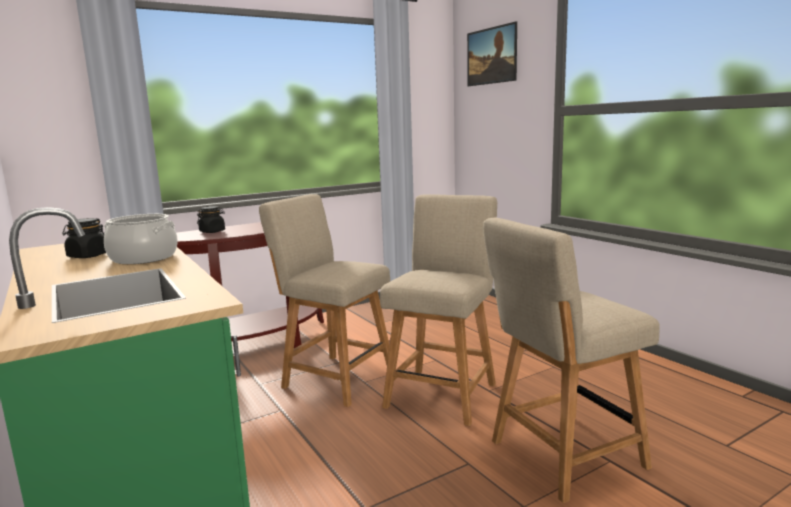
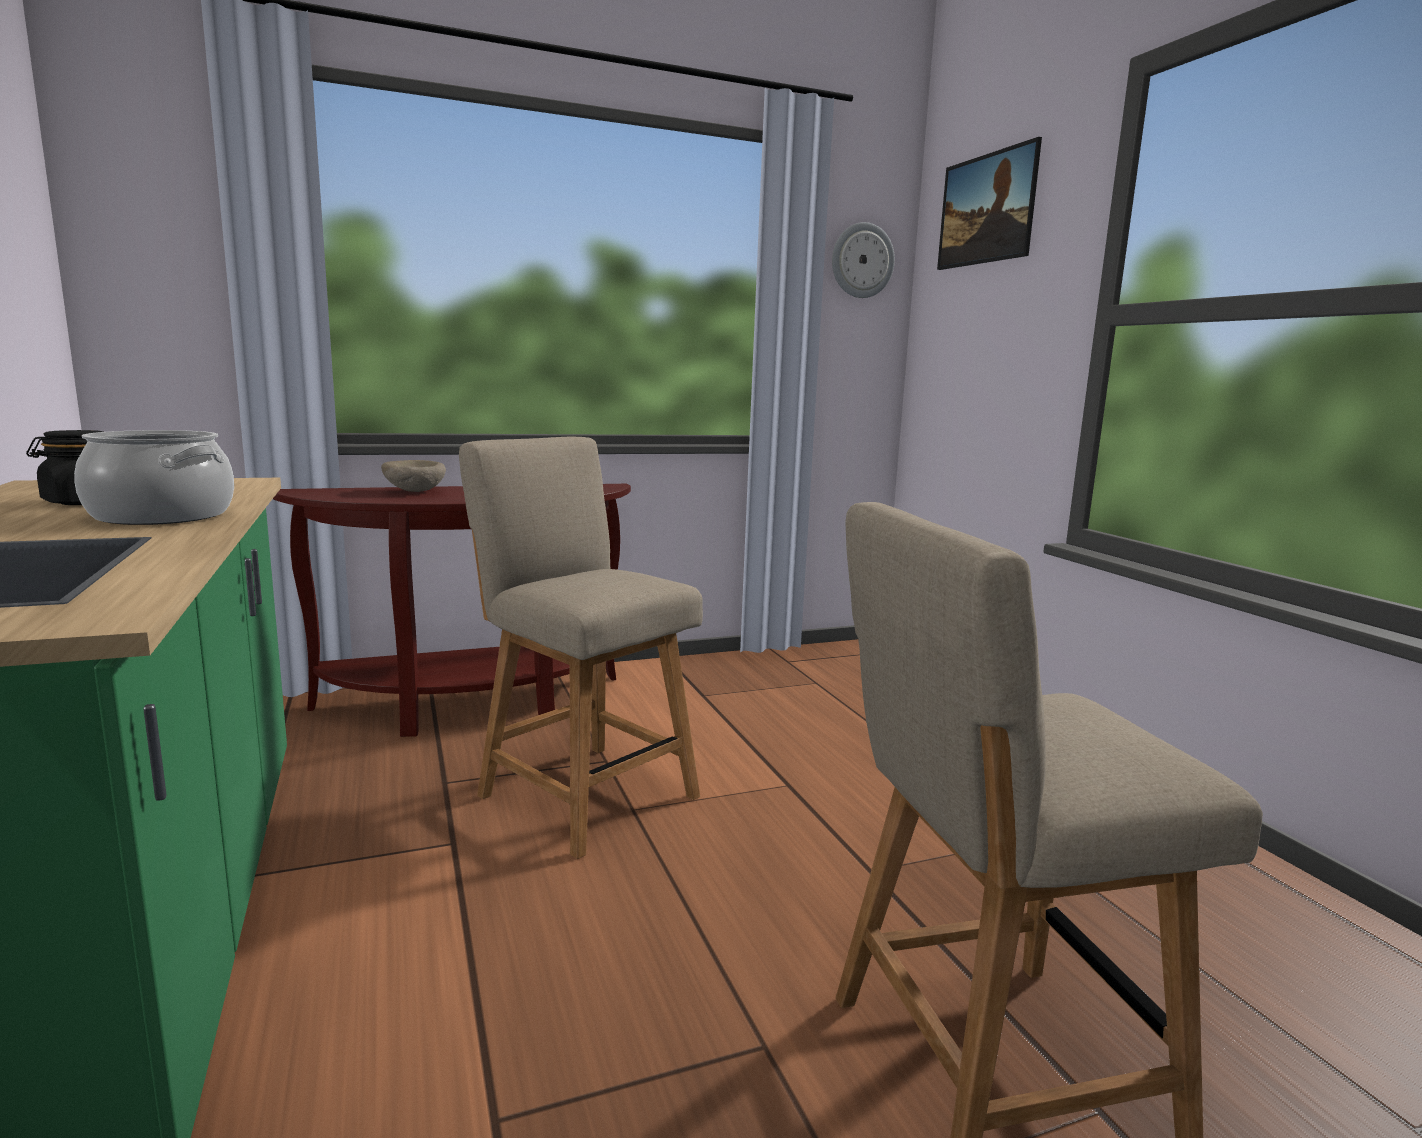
camera: 10 degrees right, 0 degrees up
black jar [197,206,225,233] -> beige bowl [381,460,446,492]
beige chair [380,194,497,426] -> none
none -> wall clock [832,222,895,298]

